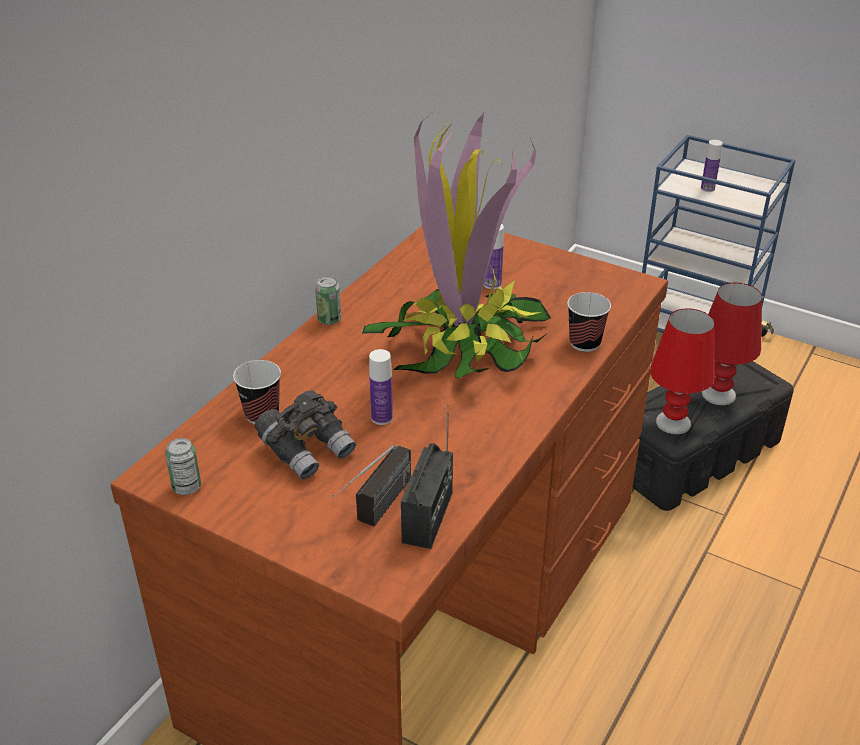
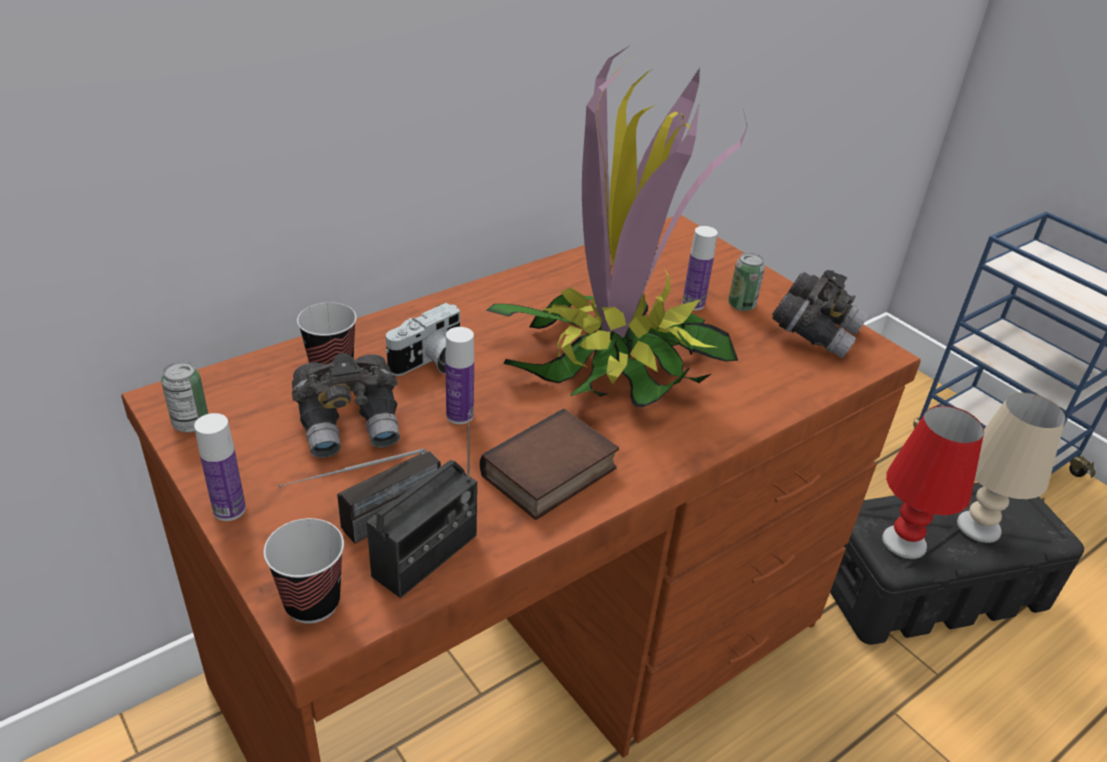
camera: 20 degrees right, 0 degrees up
can [315,276,341,325] -> can moved to [728,253,765,311]
cup [567,292,611,352] -> cup moved to [264,518,344,623]
bottle [701,140,723,192] -> bottle moved to [194,413,246,521]
red table lamp [702,283,762,405] -> beige table lamp [957,392,1065,543]
none -> camera [385,303,460,376]
none -> book [480,409,619,520]
none -> grey binoculars [772,270,869,359]

